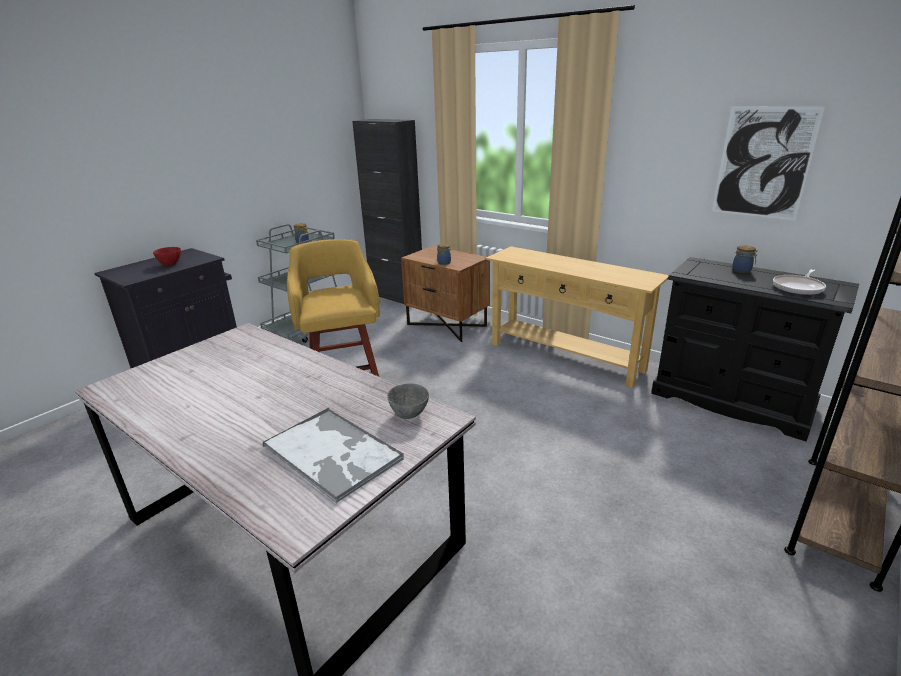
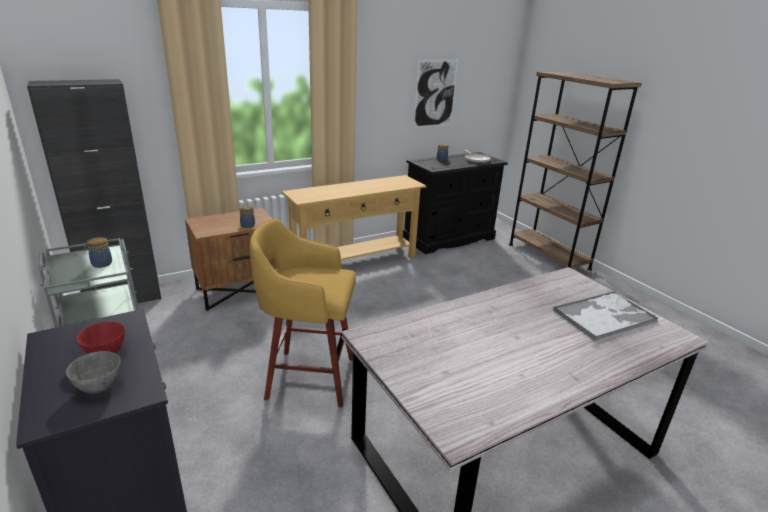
camera: 70 degrees left, 0 degrees up
grey bowl [387,383,429,419] -> grey bowl moved to [66,351,121,393]

